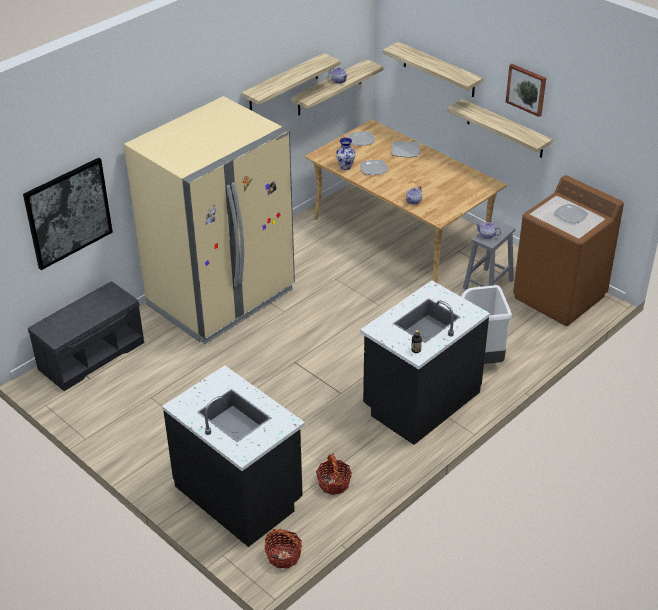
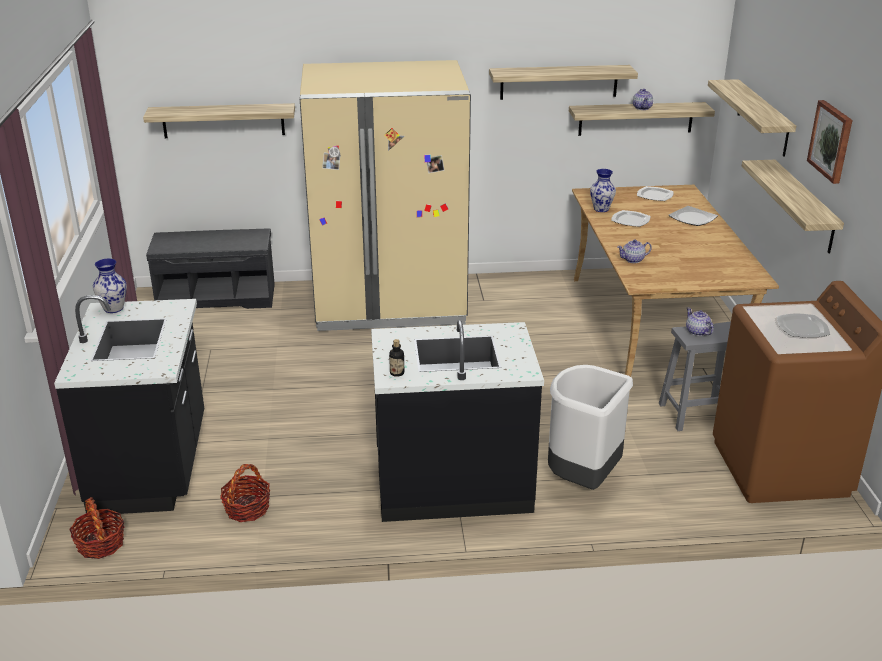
camera: 40 degrees right, 10 degrees down
picture [23,158,113,270] -> shelf [143,103,295,138]
none -> vase [93,259,127,313]

